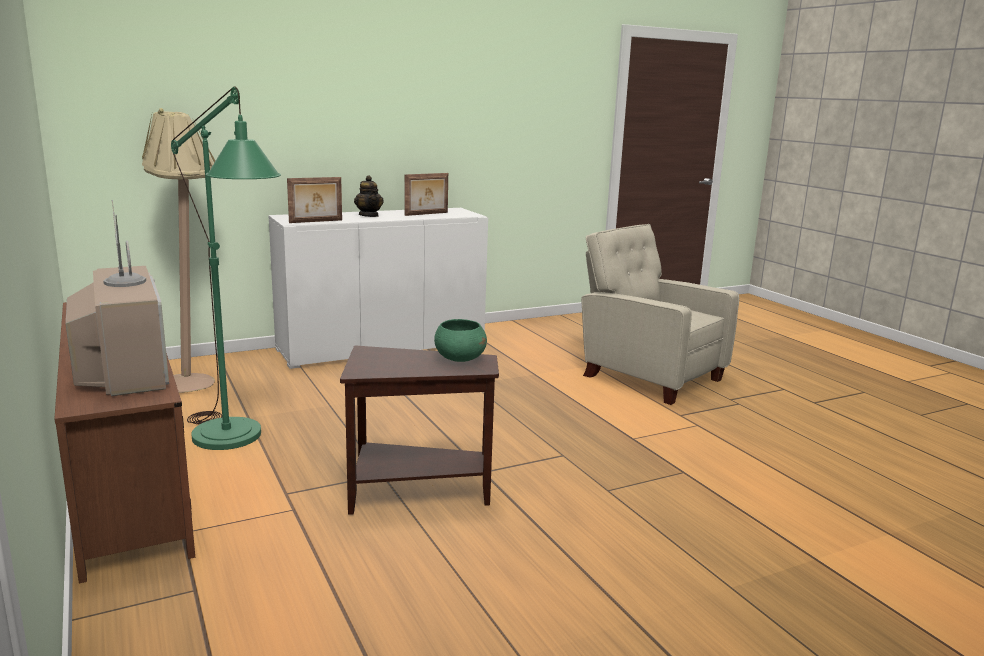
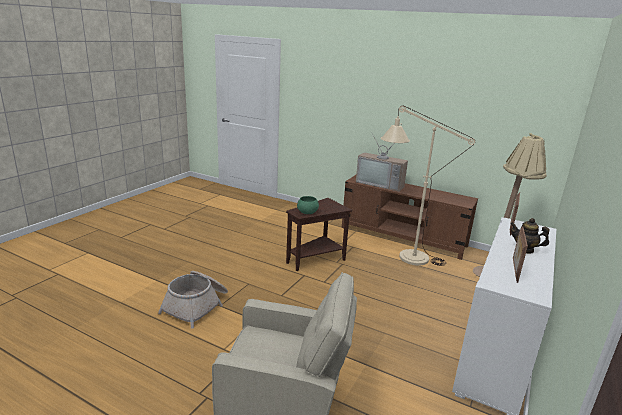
camera: 145 degrees right, 5 degrees up
green floor lamp [171,86,281,450] -> beige floor lamp [381,105,475,266]
none -> basket [158,271,228,329]

